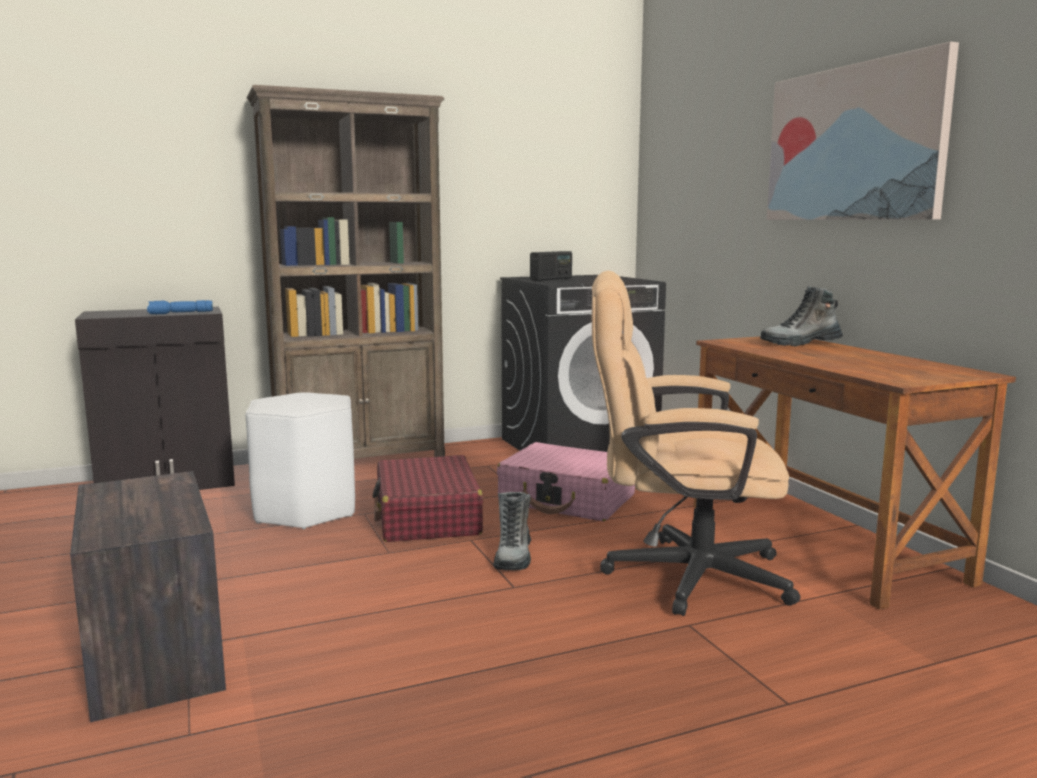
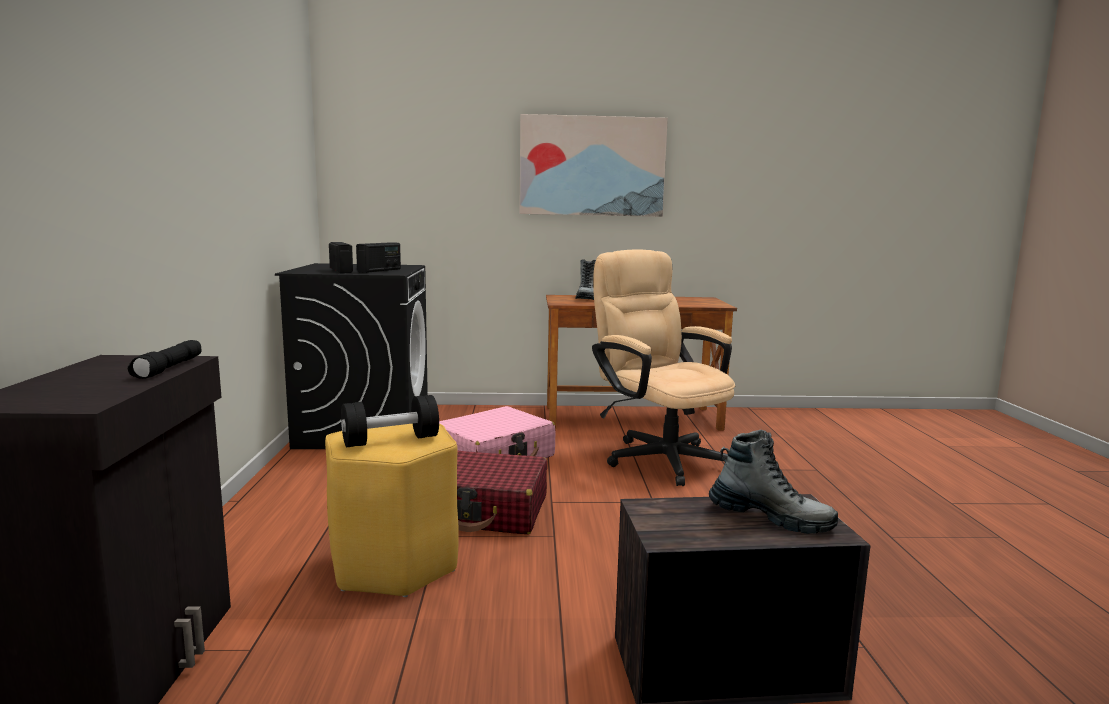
camera: 70 degrees left, 0 degrees up
blue flashlight [147,300,213,314] -> black flashlight [128,340,201,379]
white stool [246,392,355,529] -> yellow stool [325,424,459,597]
brown bookcase [247,85,445,459] -> none
boot [493,492,531,570] -> boot moved to [709,430,838,534]
beige office chair [592,271,800,616] -> beige office chair turned 120 degrees clockwise [592,250,735,486]
none -> black dumbbell [341,395,439,447]
none -> radio [356,242,401,273]

